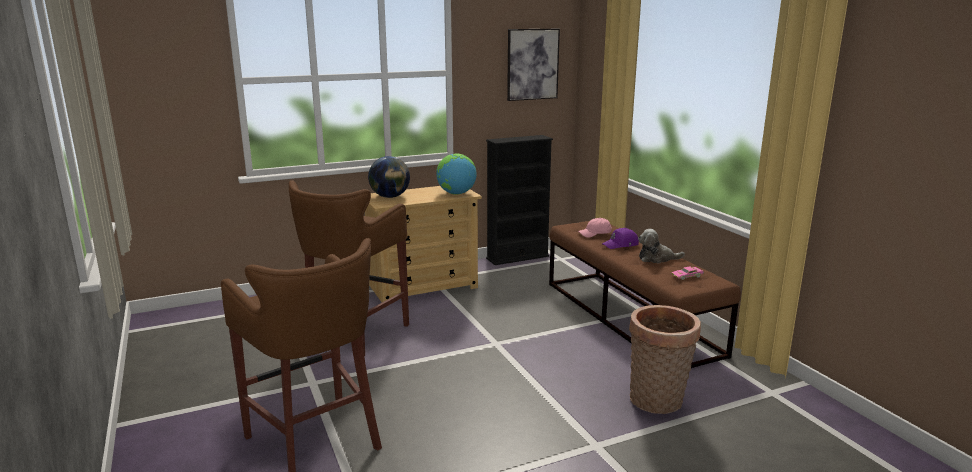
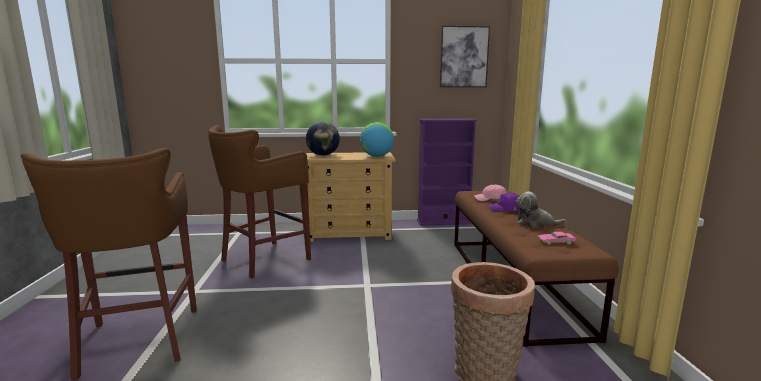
camera: 20 degrees right, 5 degrees down
black bookcase [486,135,553,265] -> purple bookcase [417,118,477,225]

